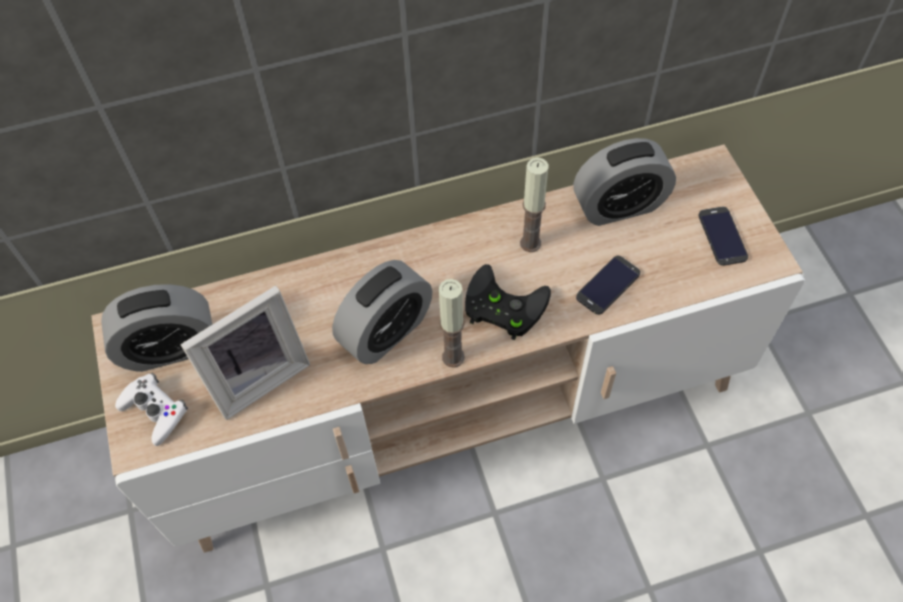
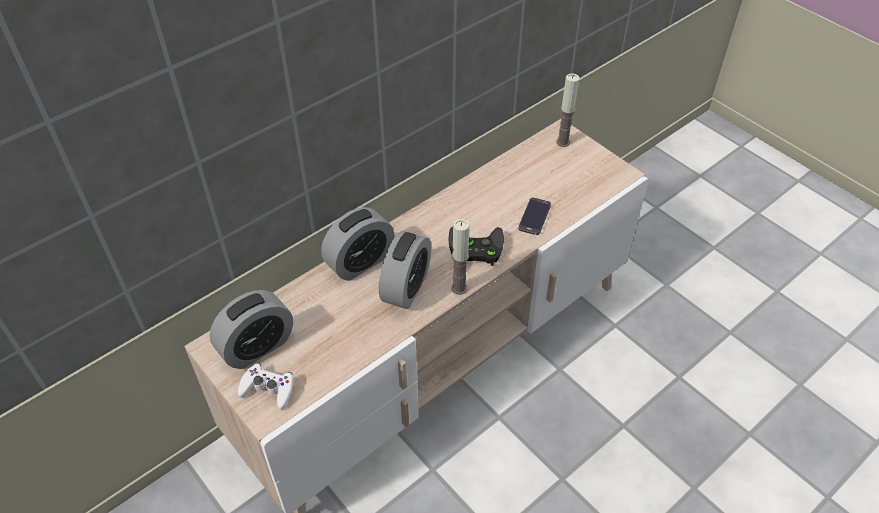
camera: 25 degrees left, 10 degrees down
picture frame [180,285,310,420] -> none
candle [520,157,549,252] -> candle moved to [556,73,580,147]
alarm clock [573,138,676,226] -> alarm clock moved to [321,207,395,281]
phone [698,207,748,266] -> none

